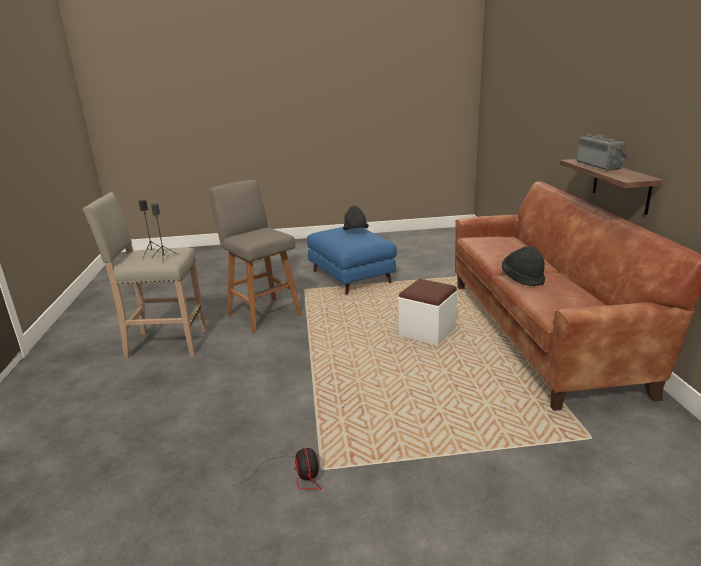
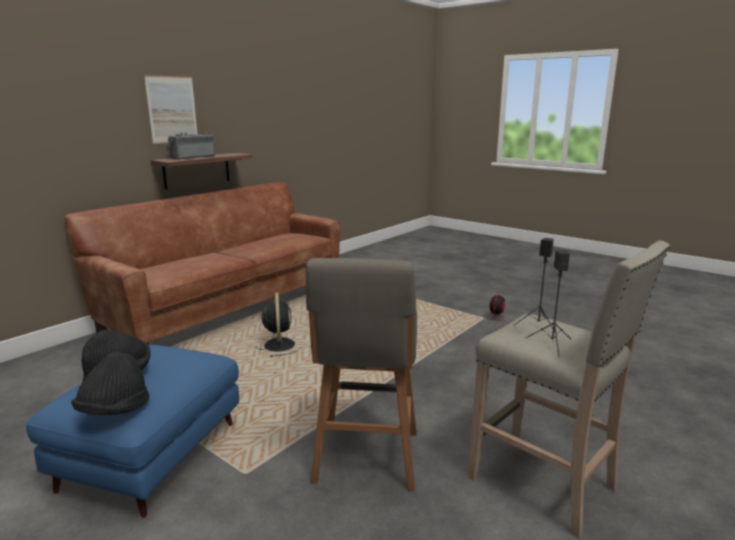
camera: 135 degrees left, 5 degrees down
white ottoman [398,279,458,345] -> black fan [256,293,301,357]
black hat [502,246,545,286] -> black hat moved to [71,352,150,415]
none -> picture [144,75,198,144]

